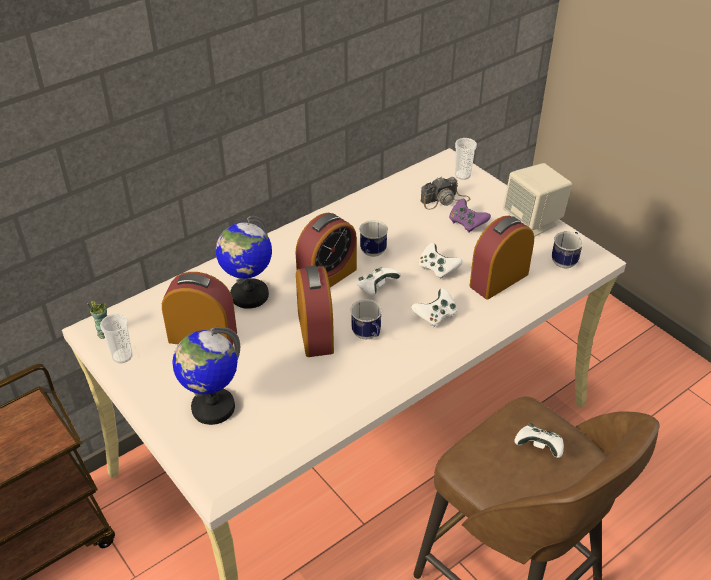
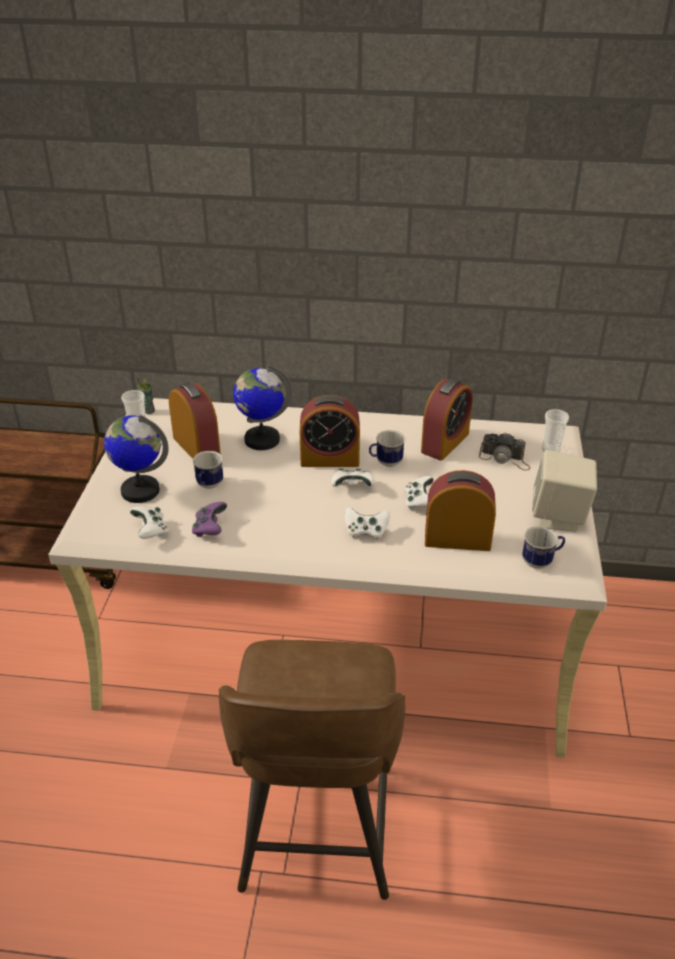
camera: 45 degrees right, 5 degrees down
alarm clock [296,266,334,357] -> alarm clock moved to [421,378,473,461]
mug [351,299,382,339] -> mug moved to [193,451,223,489]
purple game controller [449,199,491,233] -> purple game controller moved to [192,502,227,537]
white game controller [514,423,564,458] -> white game controller moved to [130,506,169,539]

